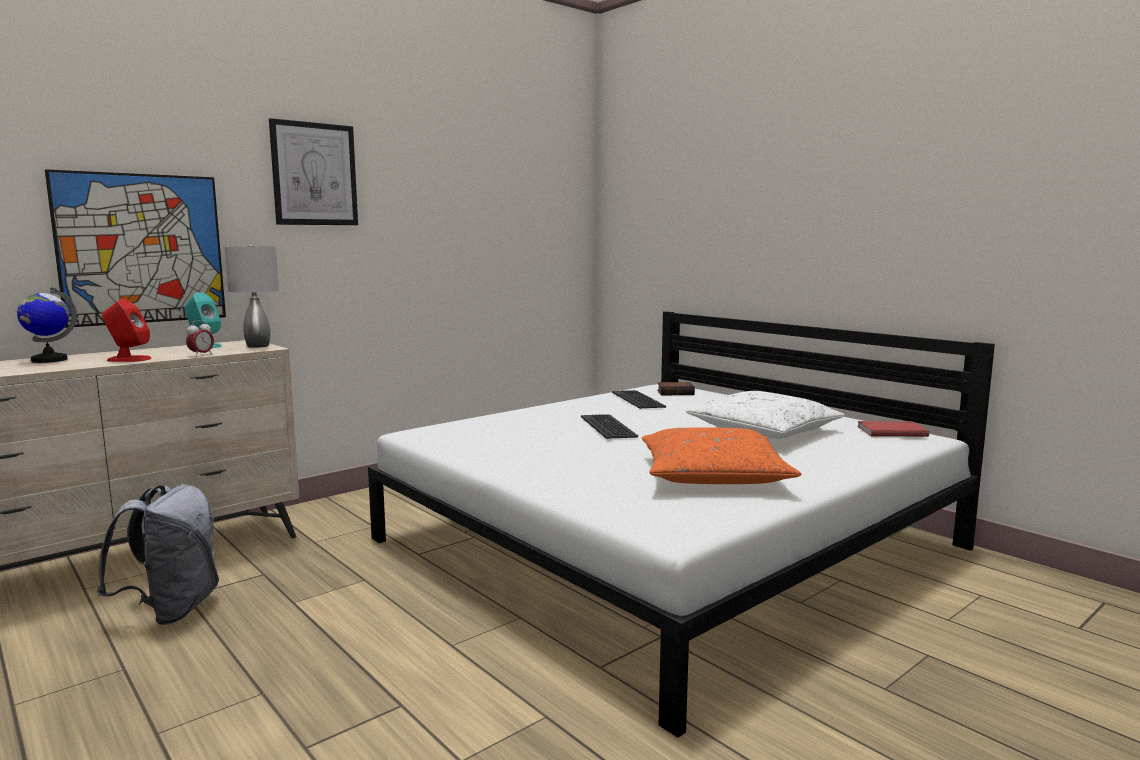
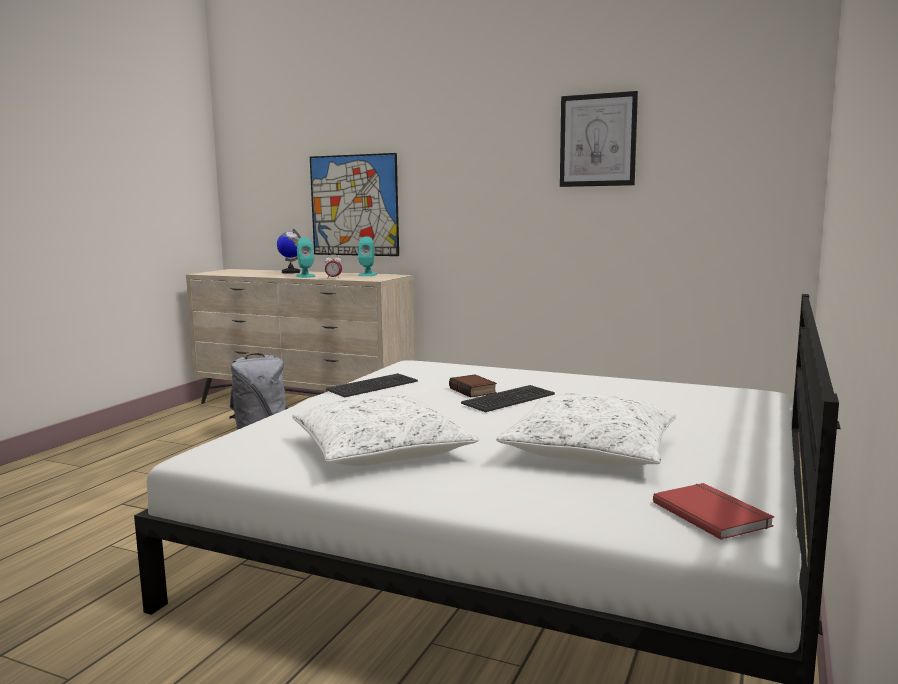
camera: 65 degrees right, 0 degrees up
red speaker [102,299,152,362] -> turquoise speaker [296,237,315,278]
grey table lamp [225,245,279,348] -> none
picture [269,118,358,225] -> picture moved to [560,91,638,187]
keyboard [612,390,666,409] -> keyboard moved to [326,373,418,397]
orange pillow [642,428,802,484] -> white pillow [292,395,479,466]
book [657,382,695,395] -> book moved to [449,375,497,398]

